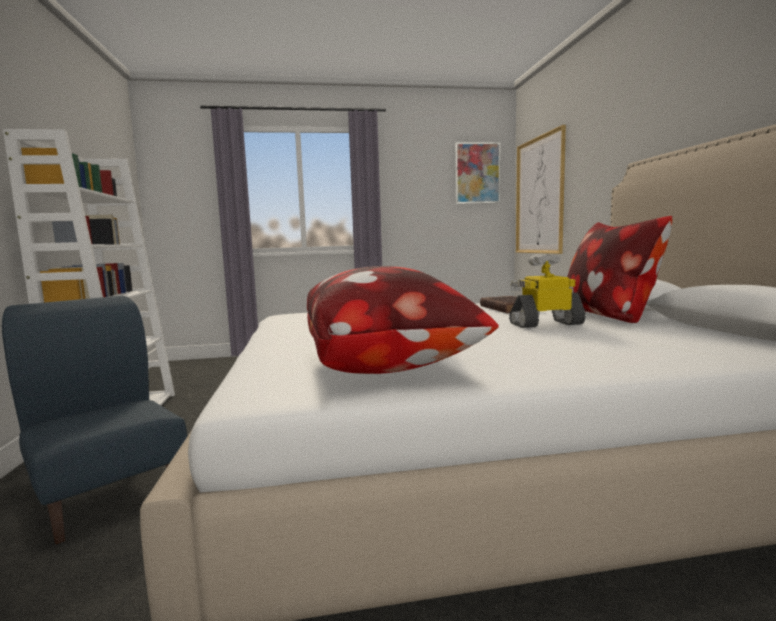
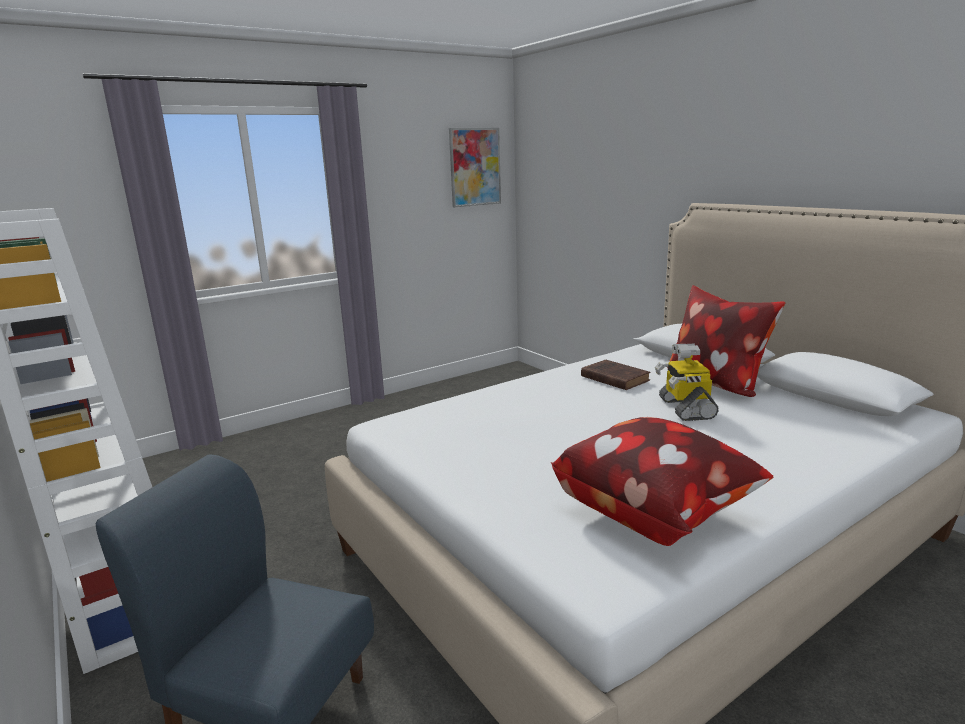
camera: 25 degrees left, 10 degrees up
toy robot [509,253,586,328] -> toy robot turned 60 degrees counterclockwise [655,343,719,421]
picture [516,125,566,254] -> none

